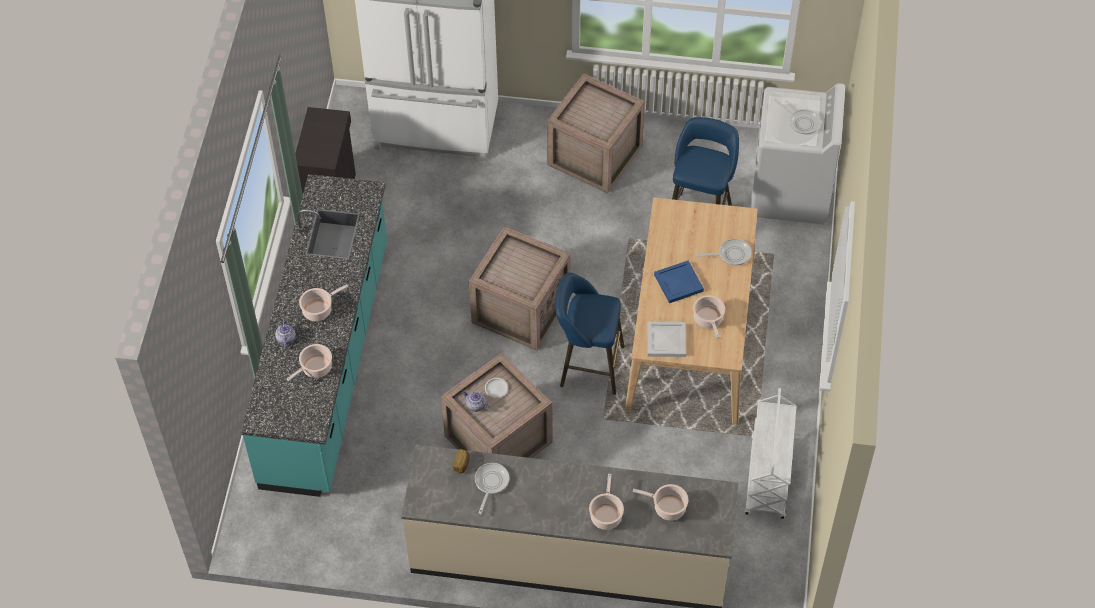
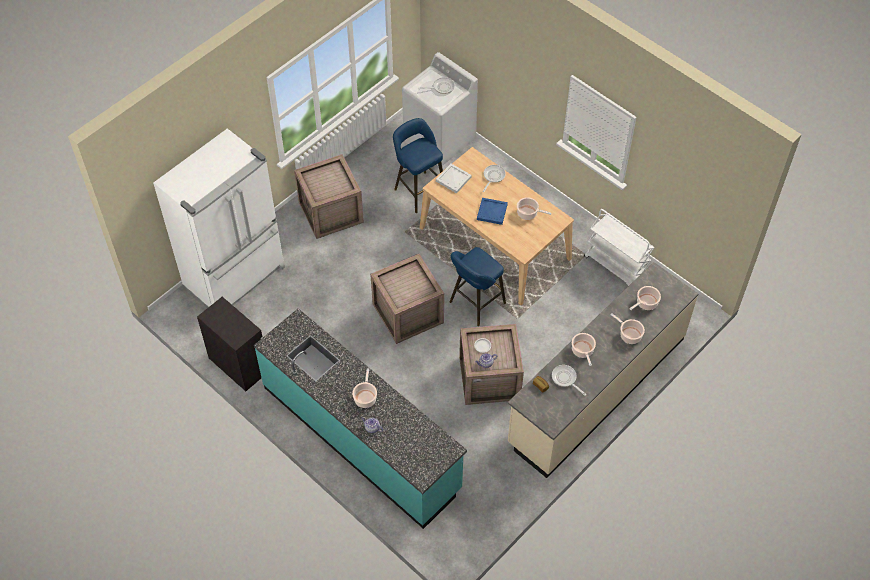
camera: 55 degrees left, 0 degrees up
cooking pot [287,344,332,381] -> cooking pot moved to [572,333,596,366]
white tray [647,322,686,357] -> white tray moved to [436,164,472,194]

